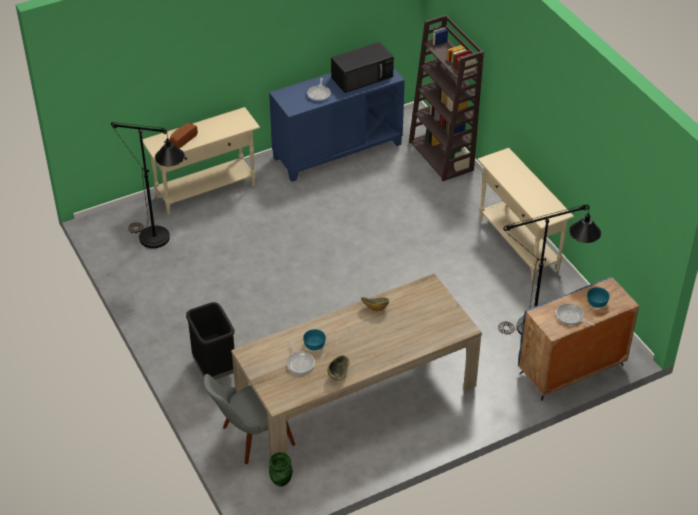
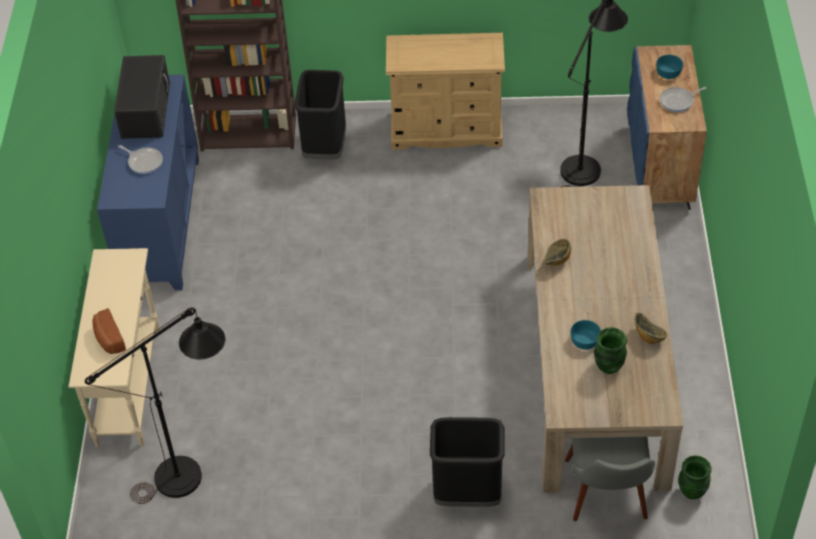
camera: 60 degrees left, 5 degrees up
frying pan [286,342,315,374] -> green vase [594,327,627,374]
beige console table [477,148,574,281] -> beige dresser [386,33,505,149]
none -> black trash can [295,70,346,160]

